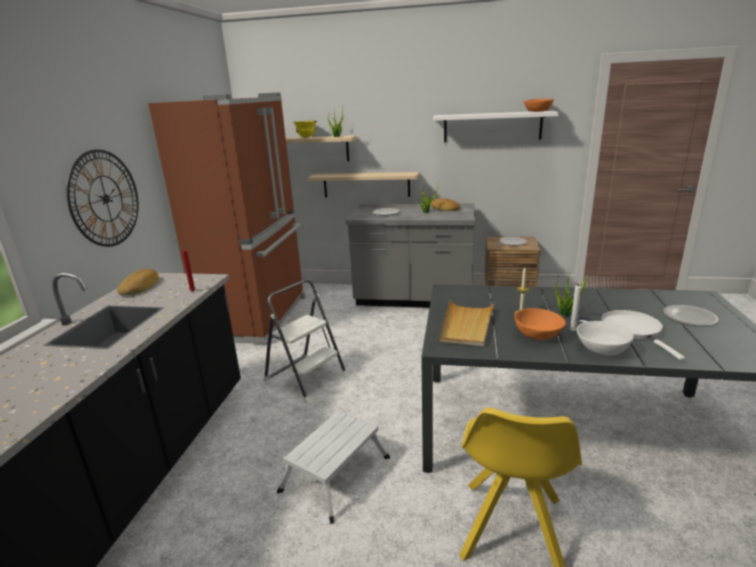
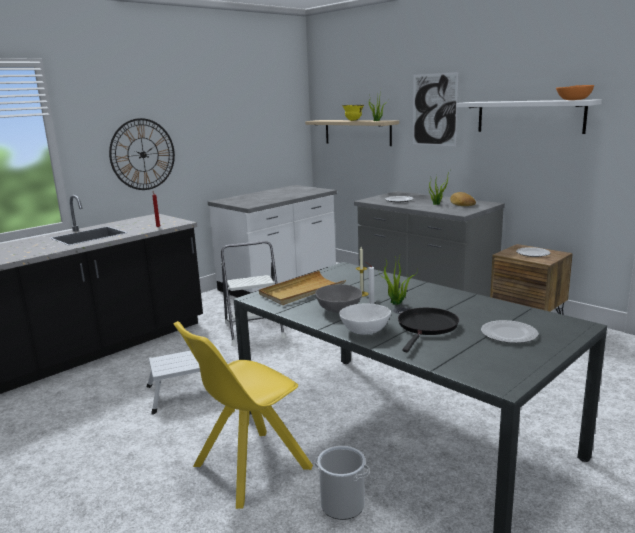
camera: 35 degrees right, 5 degrees down
bread [117,269,159,295] -> none
brown fridge [148,93,306,344] -> white counter [208,185,337,298]
beige shelf [308,172,419,198] -> none
orange bowl [515,308,566,340] -> grey bowl [315,284,362,313]
white frying pan [601,310,685,360] -> black frying pan [398,308,459,352]
none -> bucket [315,446,369,520]
none -> picture [413,72,459,146]

